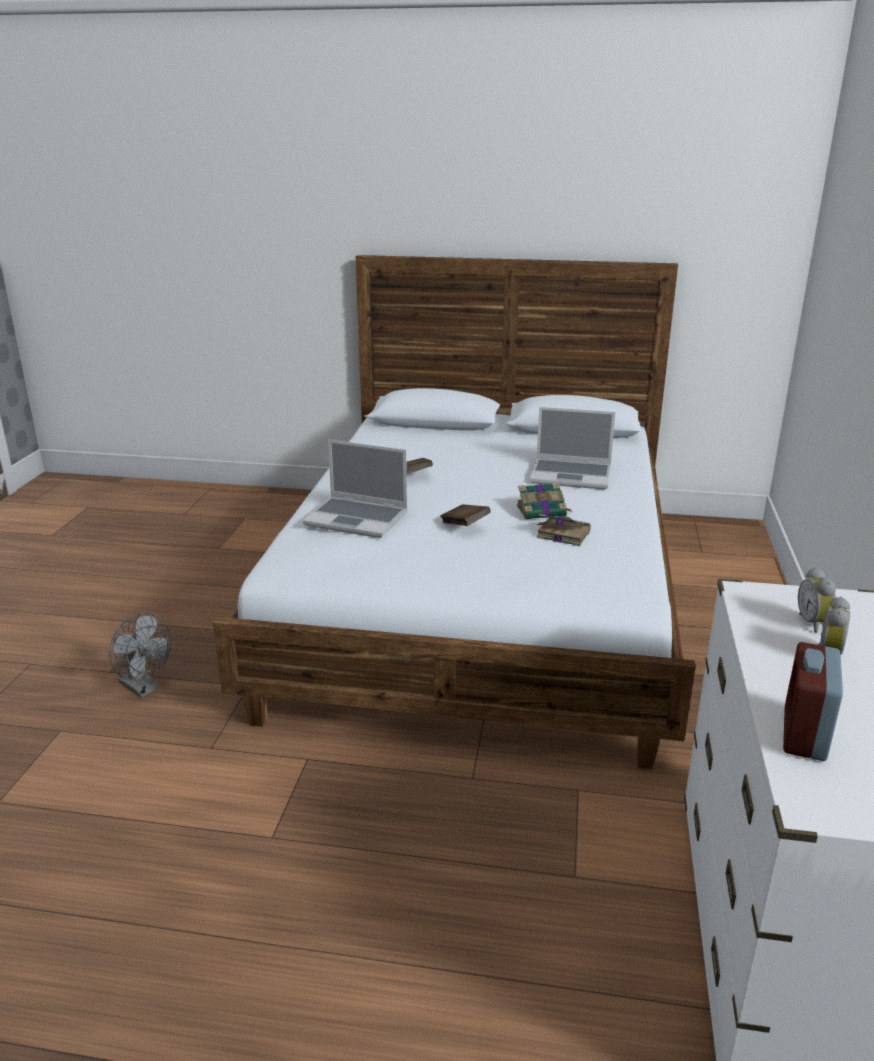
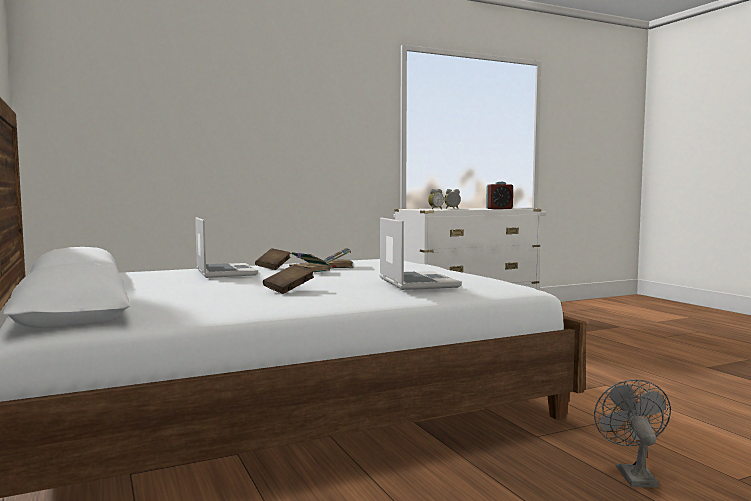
camera: 125 degrees left, 20 degrees down
brown book [440,504,491,526] -> brown book moved to [255,248,290,270]

